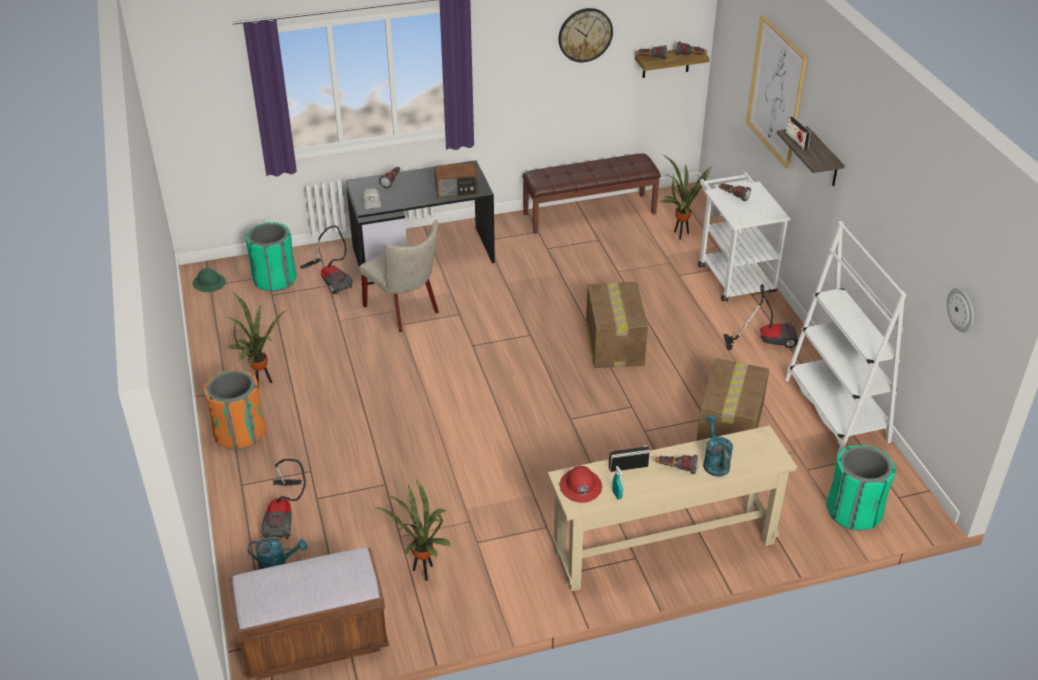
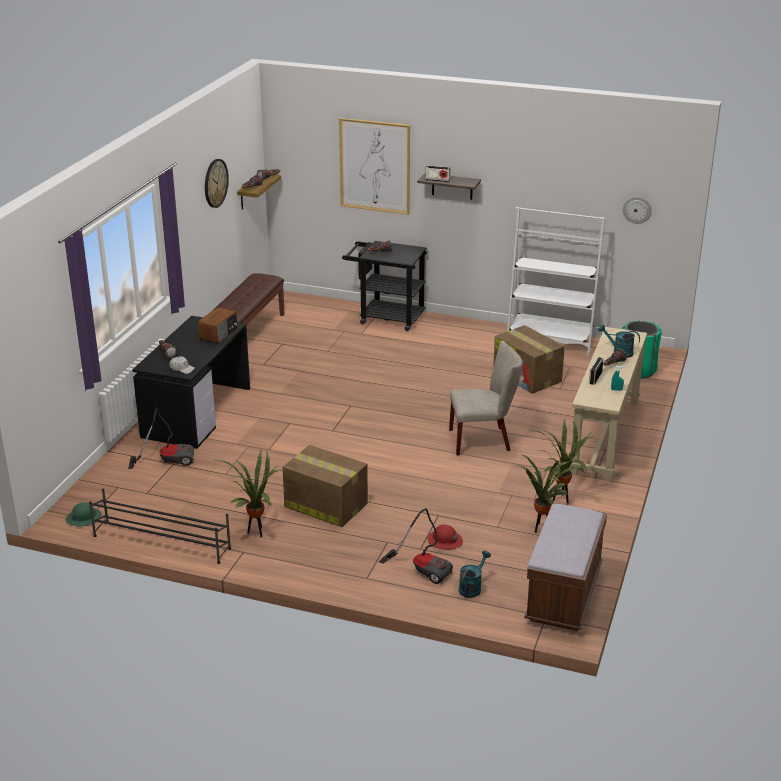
camera: 55 degrees left, 10 degrees down
orange trash can [204,369,266,450] -> none
green trash can [245,222,297,291] -> none
beige chair [359,220,439,332] -> beige chair moved to [449,341,523,456]
red hard hat [560,466,602,503] -> red hard hat moved to [427,525,463,550]
cardboard box [586,282,648,368] -> cardboard box moved to [282,445,368,527]
potted plant [660,155,713,240] -> potted plant moved to [534,419,593,503]
white cart [698,172,791,301] -> black cart [342,241,427,331]
vacuum cleaner [723,284,798,350] -> none
none -> black shoe rack [89,488,231,564]

